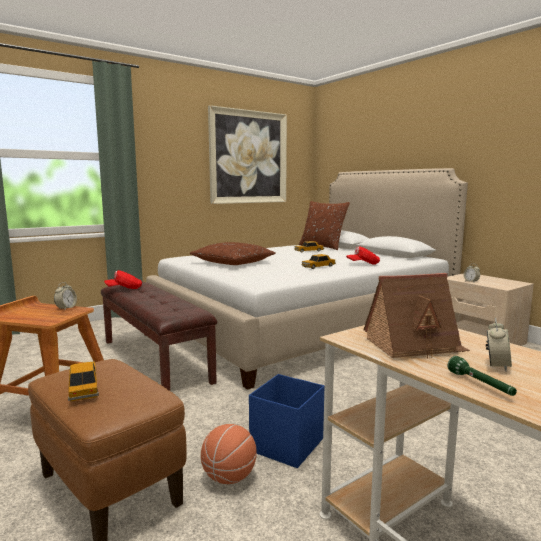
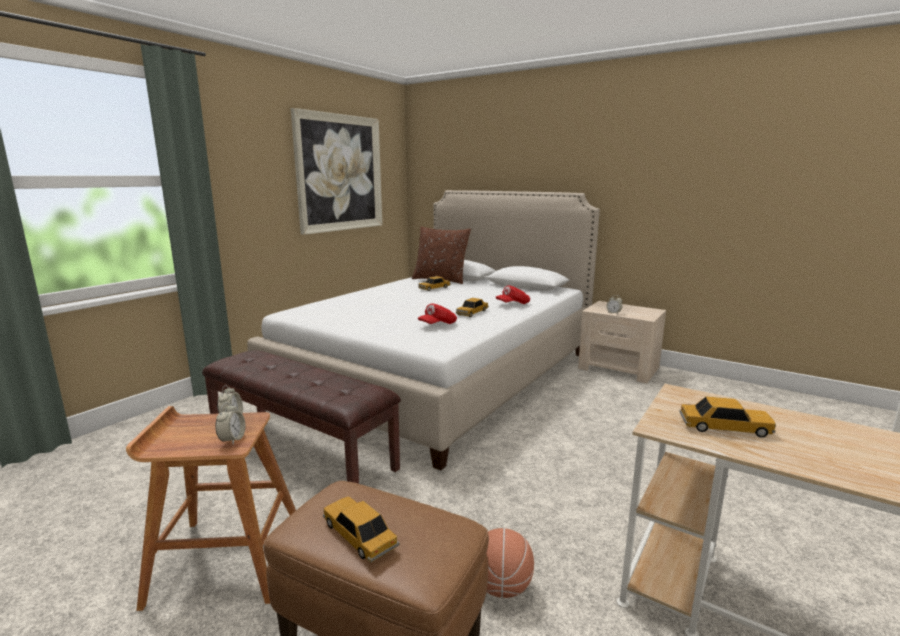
camera: 20 degrees left, 5 degrees up
red cap [104,270,142,289] -> red cap moved to [418,303,457,324]
brown pillow [190,242,276,265] -> none
blue storage box [249,374,324,468] -> none
toy house [363,273,470,359] -> toy car [679,397,776,438]
green flashlight [448,356,517,396] -> none
alarm clock [486,318,512,371] -> alarm clock moved to [215,402,245,444]

